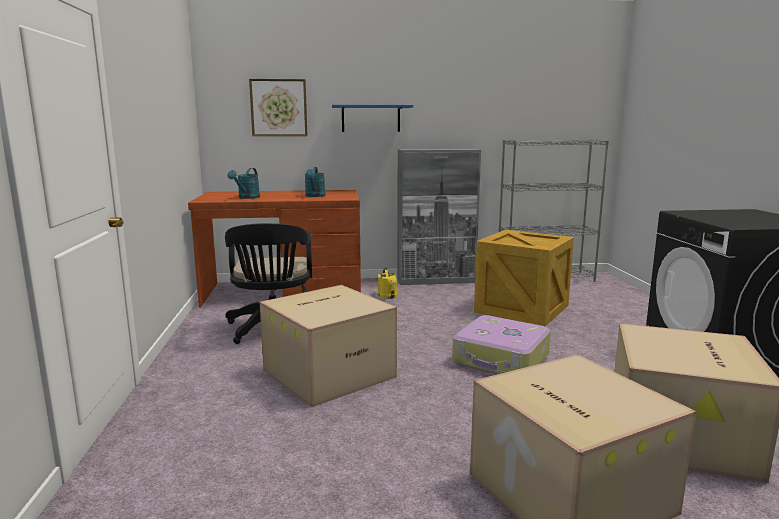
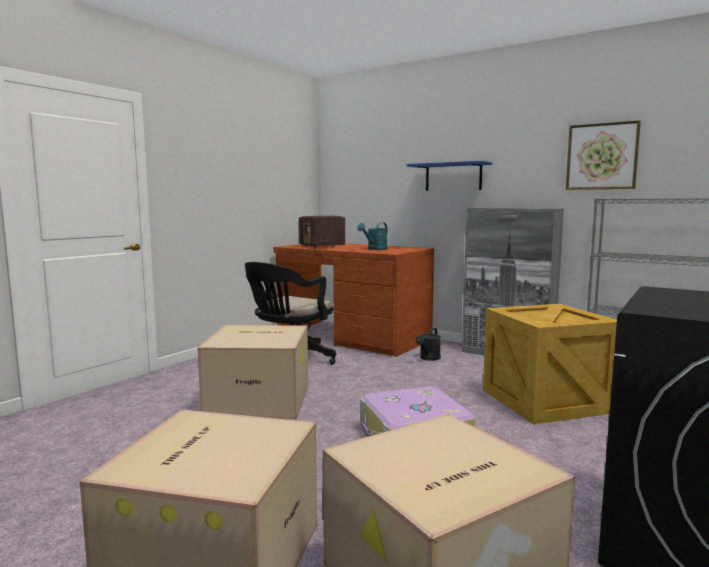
camera: 40 degrees right, 5 degrees down
turquoise watering can [228,168,260,199] -> radio [299,216,345,248]
picture [249,79,307,136] -> picture moved to [566,120,641,190]
yellow watering can [378,267,397,299] -> black watering can [416,328,441,361]

